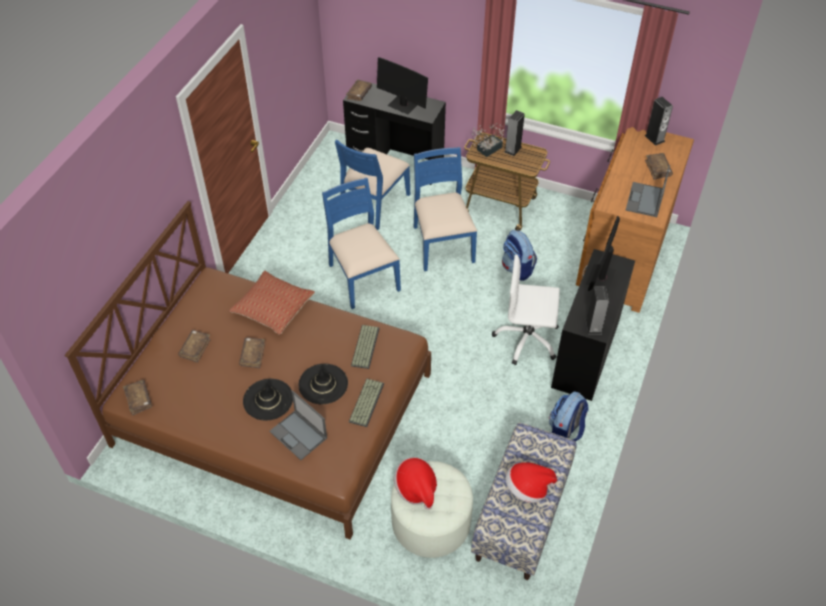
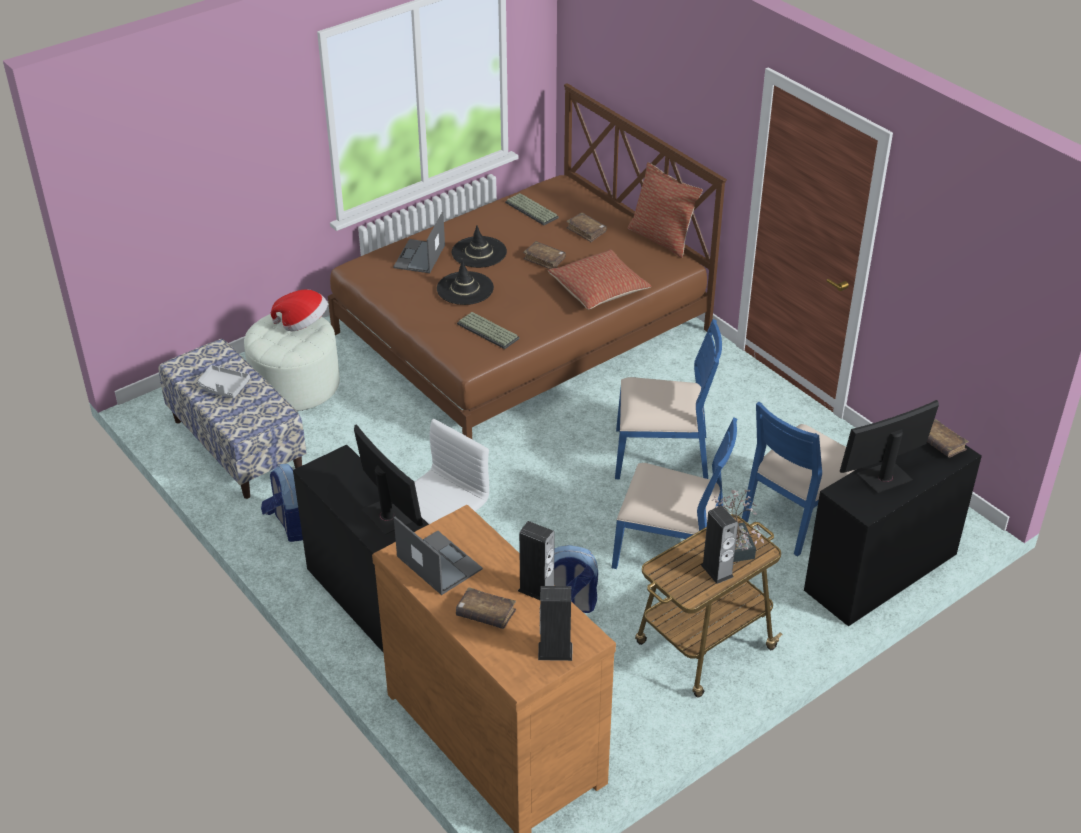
camera: 120 degrees right, 10 degrees down
brown book [123,380,152,416] -> none
laptop [269,390,327,460] -> laptop turned 60 degrees counterclockwise [393,212,445,273]
blue chair [335,140,410,230] -> blue chair turned 105 degrees counterclockwise [742,402,855,556]
keyboard [349,378,384,427] -> keyboard moved to [505,193,559,225]
hat [505,462,557,503] -> grey tray [197,365,250,398]
speaker [586,286,609,334] -> speaker moved to [518,521,555,600]
none -> pillow [627,162,703,258]

